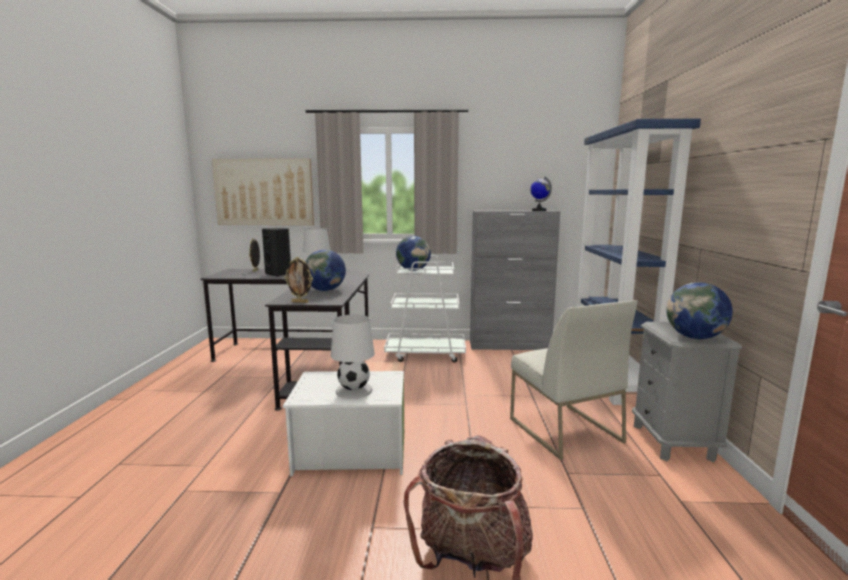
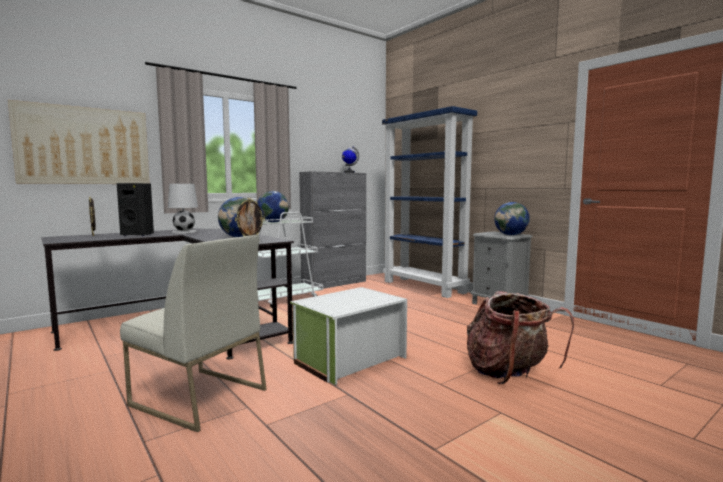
camera: 40 degrees left, 5 degrees down
white table lamp [331,315,375,399] -> none
white chair [510,300,637,460] -> white chair moved to [120,235,266,432]

